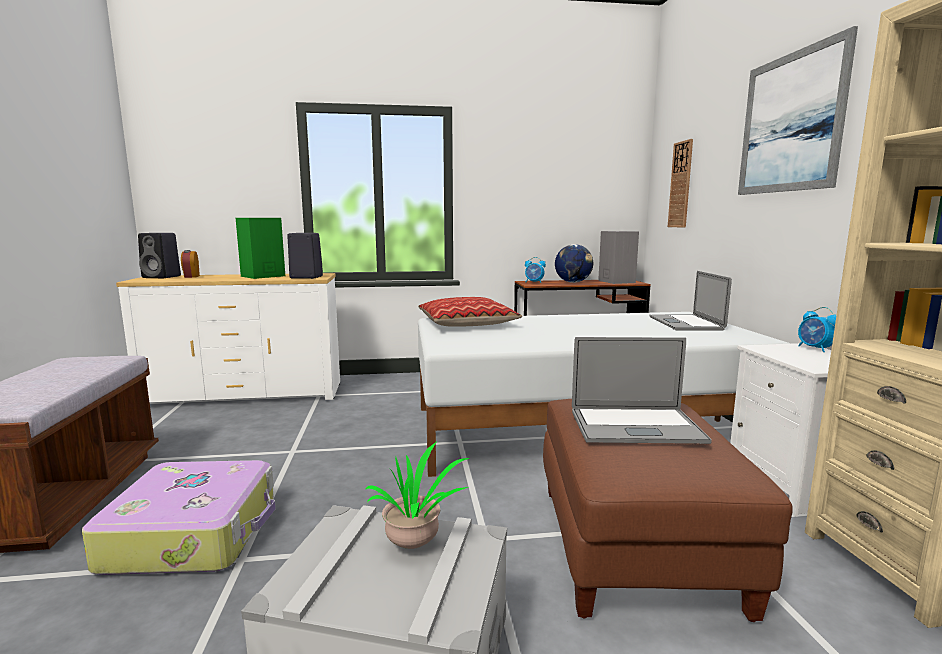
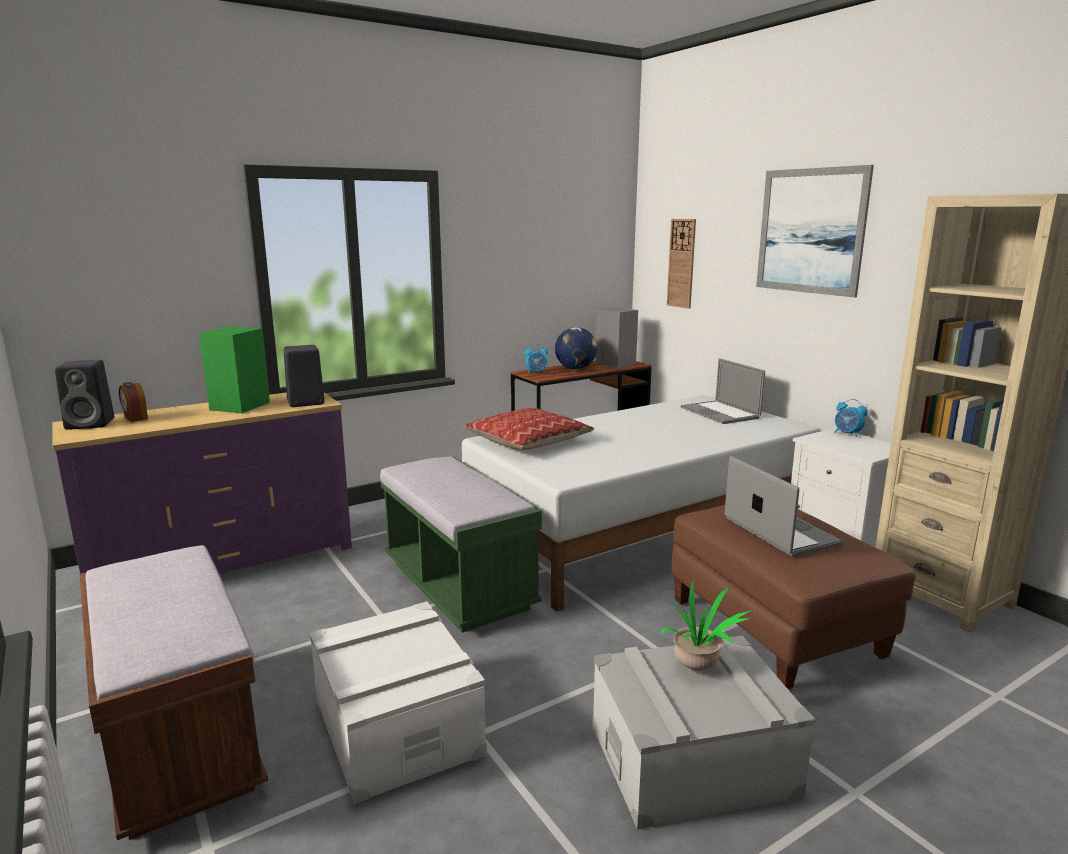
camera: 25 degrees left, 5 degrees up
suitcase [82,460,276,575] -> white storage box [309,602,487,804]
white dresser [116,273,340,403] -> purple dresser [52,392,352,574]
laptop [572,337,712,444] -> laptop turned 90 degrees counterclockwise [725,456,845,557]
none -> green bench [380,457,542,633]

